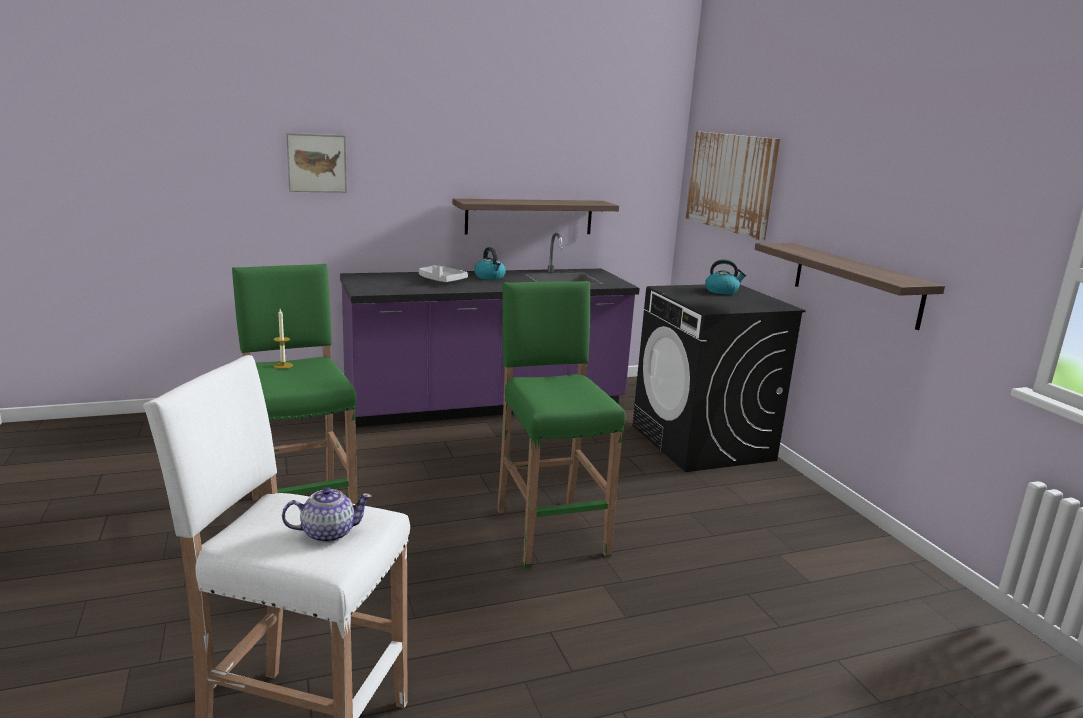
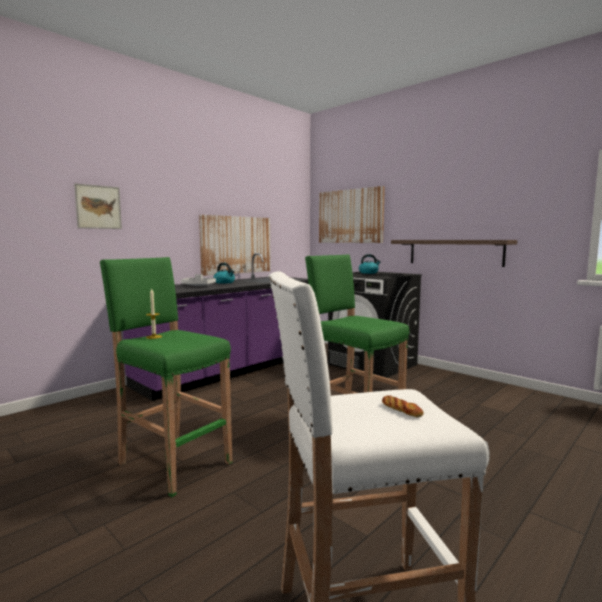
camera: 25 degrees left, 10 degrees down
teapot [282,487,372,543] -> bread [382,395,424,418]
shelf [452,199,619,235] -> picture [199,215,271,276]

